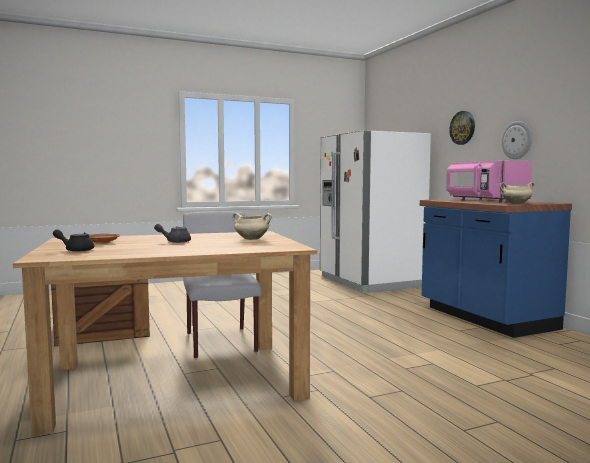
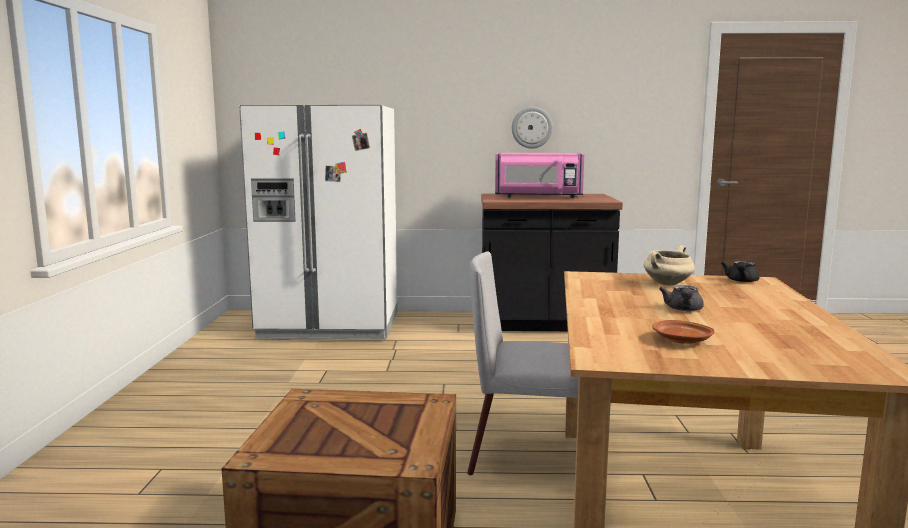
camera: 65 degrees left, 5 degrees up
black teapot [53,229,94,252] -> black teapot moved to [721,261,760,282]
blue counter [420,199,572,338] -> black counter [481,193,623,331]
wall clock [449,111,475,145] -> none
beige cooking pot [499,182,535,204] -> none

